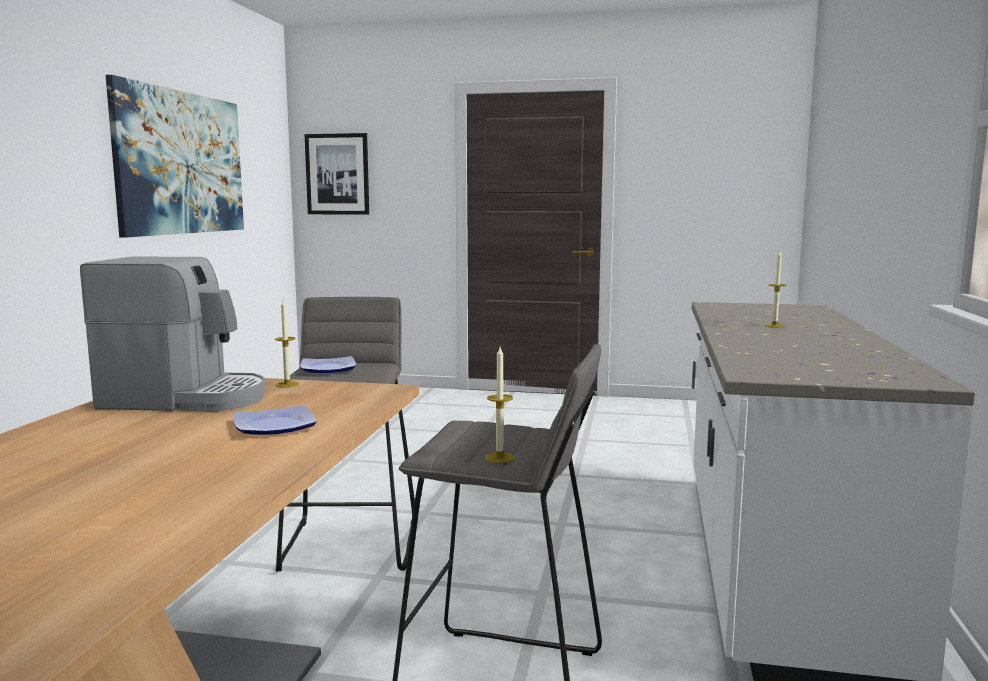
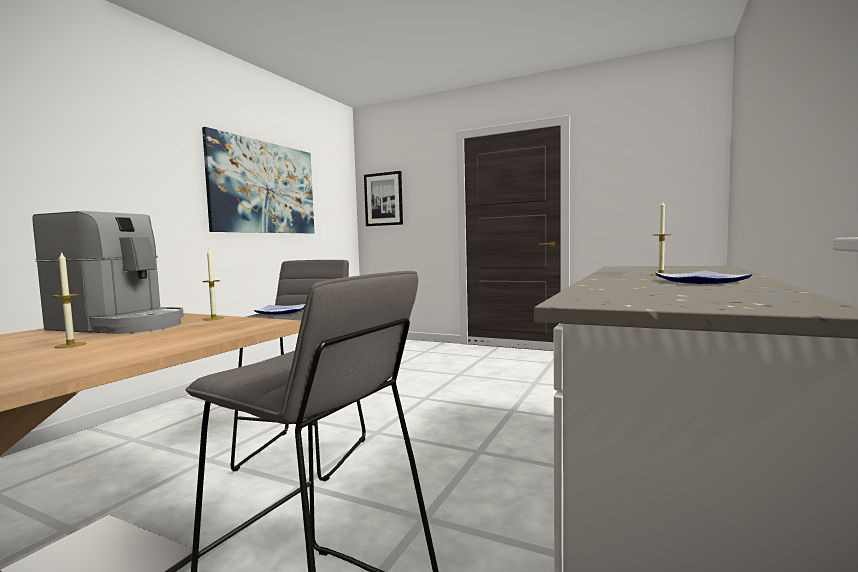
camera: 15 degrees right, 5 degrees down
plate [234,405,317,435] -> plate moved to [655,271,752,284]
candle [485,347,515,463] -> candle moved to [52,251,87,348]

